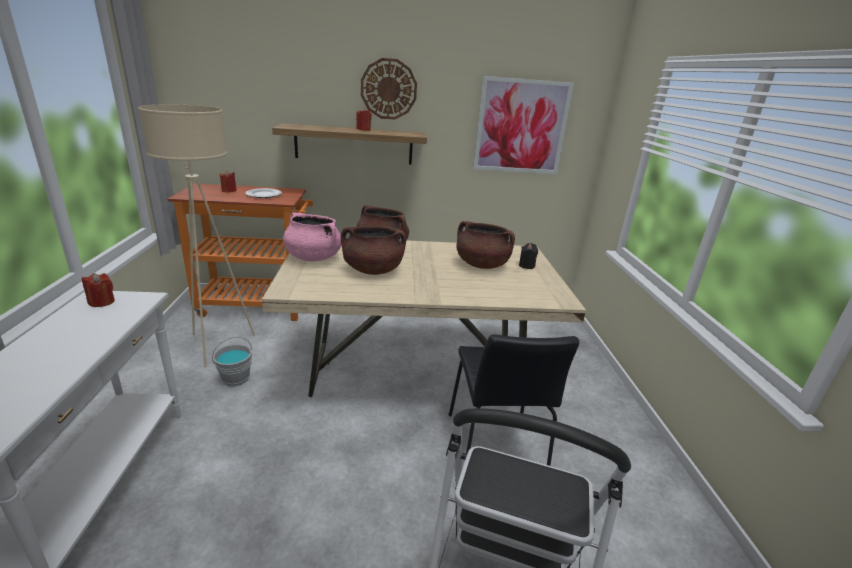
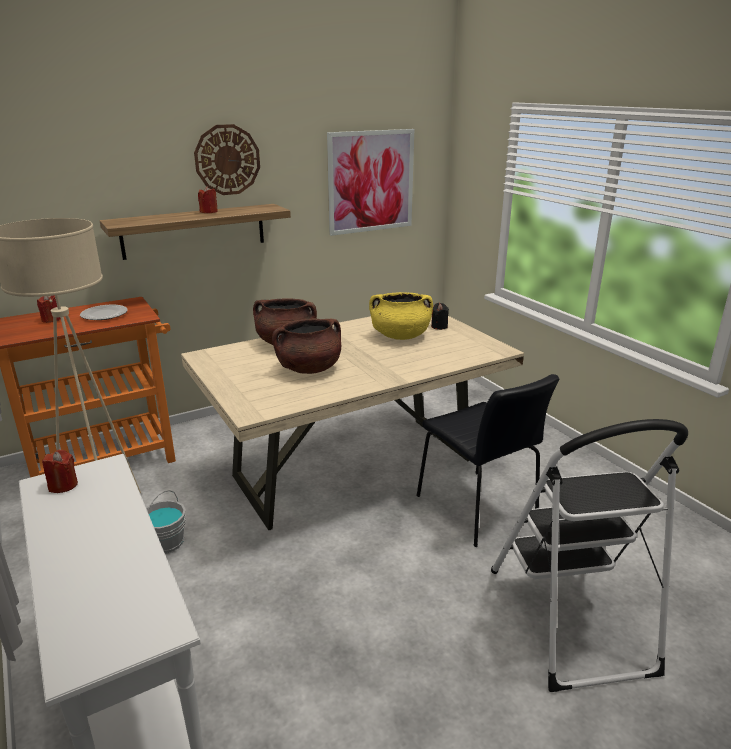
camera: 25 degrees left, 0 degrees up
pink cooking pot [283,212,342,262] -> none
brown cooking pot [456,221,515,269] -> yellow cooking pot [369,292,433,340]

